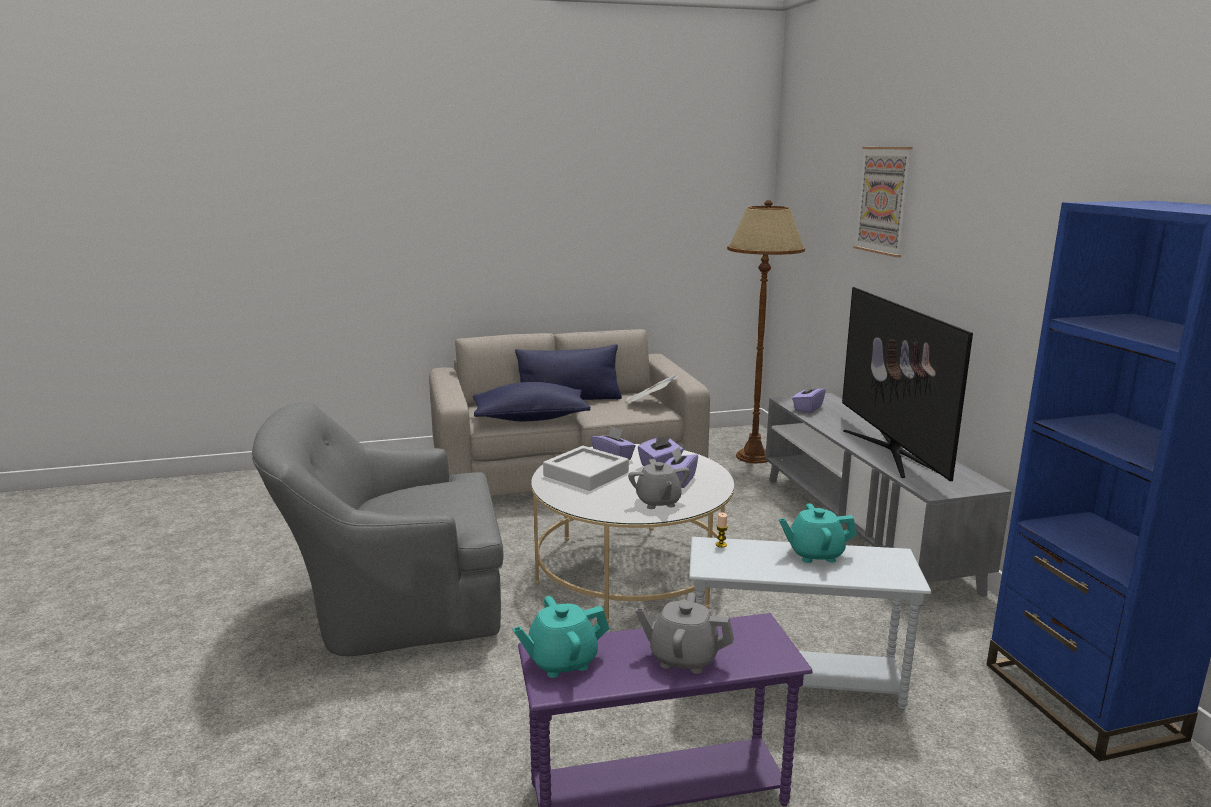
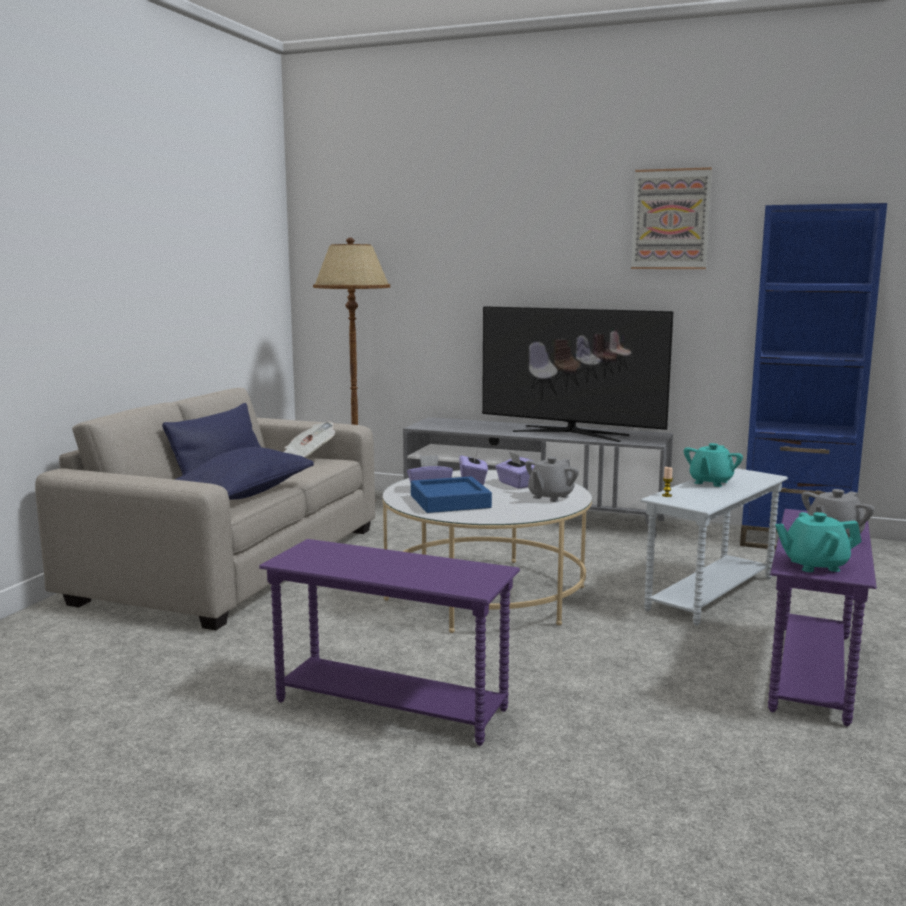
camera: 55 degrees left, 5 degrees down
grey armchair [251,402,503,656] -> purple side table [259,539,520,746]
turquoise teapot [513,596,609,678] -> turquoise teapot turned 75 degrees clockwise [775,512,861,572]
grey tray [543,446,629,491] -> blue tray [411,477,492,513]
grey teapot [628,459,690,509] -> grey teapot turned 105 degrees clockwise [525,457,579,502]
purple tissue box [792,381,826,413] -> none
picture [854,147,913,257] -> picture moved to [631,167,712,269]

